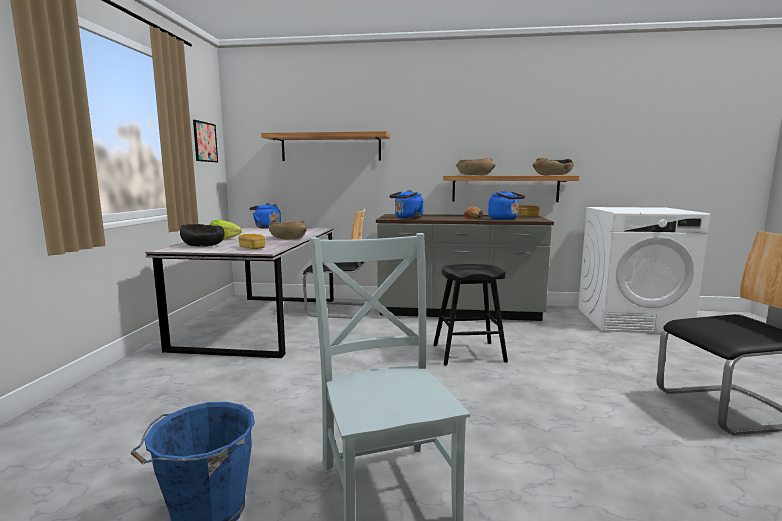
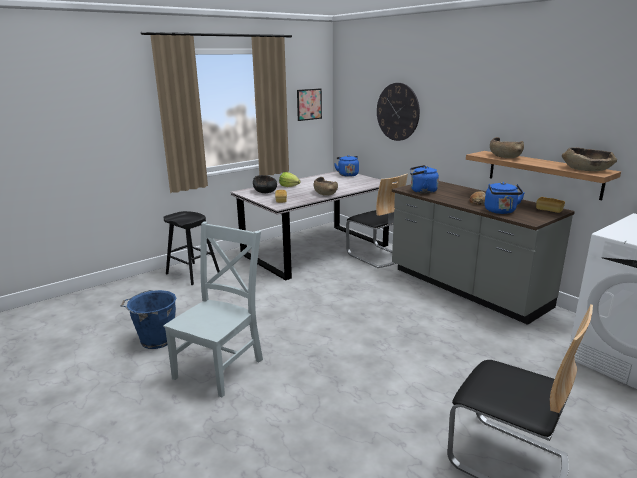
camera: 45 degrees right, 10 degrees up
shelf [261,131,390,161] -> wall clock [377,83,420,141]
black stool [433,264,508,366] -> black stool moved to [163,211,220,285]

